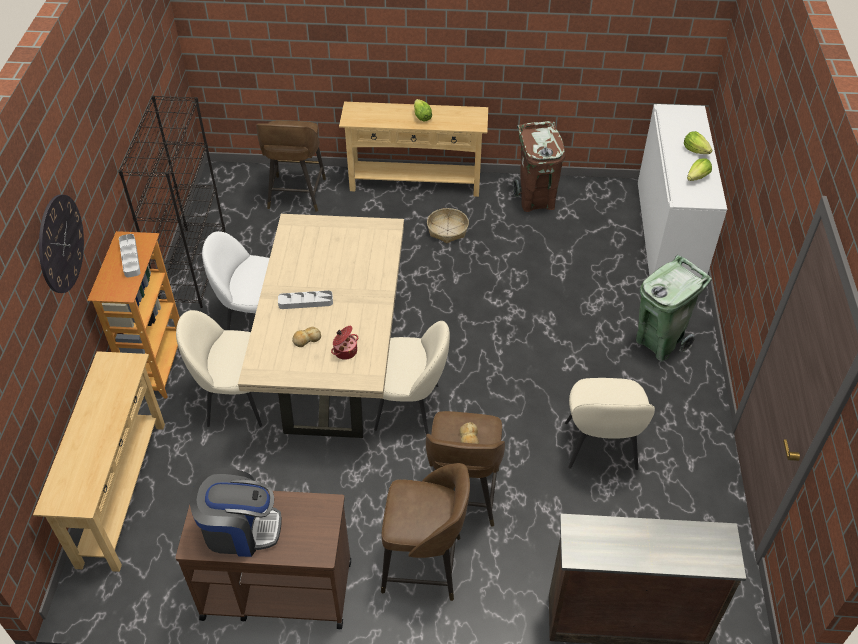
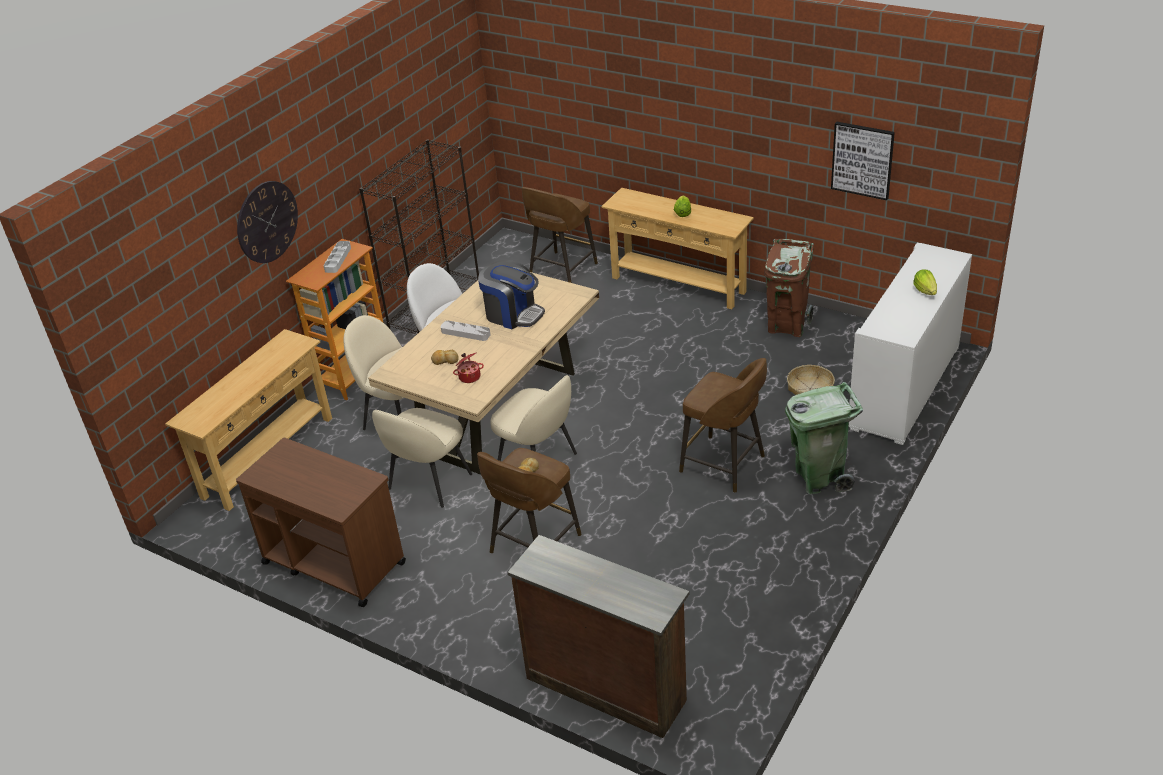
camera: 30 degrees right, 10 degrees down
coffee machine [190,468,282,557] -> coffee machine moved to [478,260,545,329]
brown stool [381,463,470,601] -> brown stool moved to [679,358,767,493]
basket [427,208,469,243] -> basket moved to [787,365,835,395]
beige chair [565,378,655,470] -> beige chair moved to [372,408,472,508]
lettuce [687,158,712,181] -> none
none -> picture [831,122,895,200]

